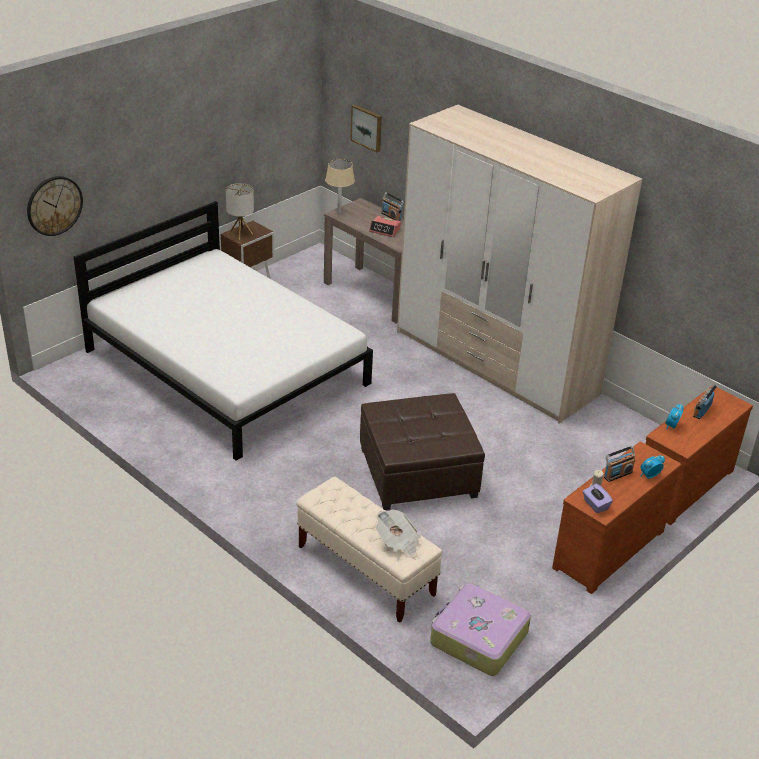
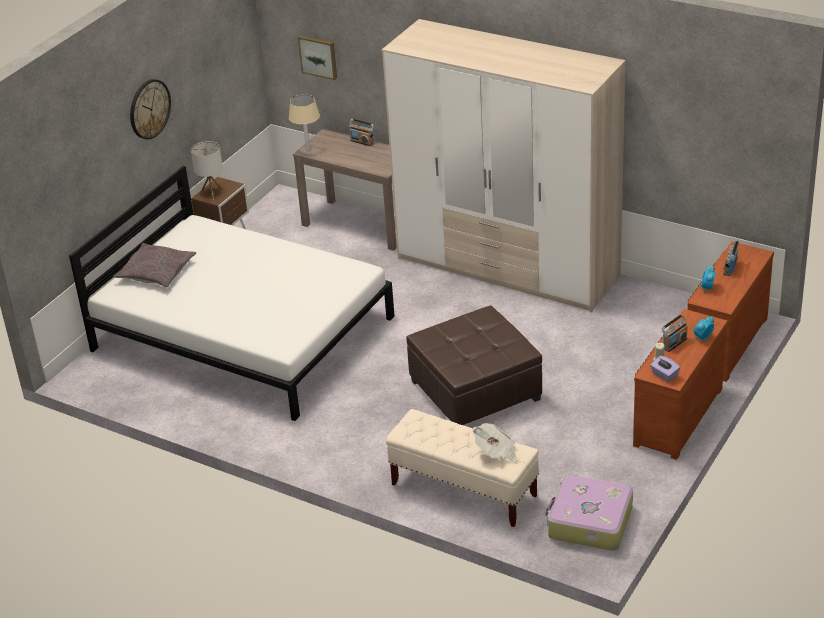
camera: 10 degrees left, 0 degrees up
wall clock [27,176,83,236] -> wall clock moved to [130,79,171,139]
alarm clock [369,216,401,237] -> none
none -> grey pillow [113,243,196,287]

